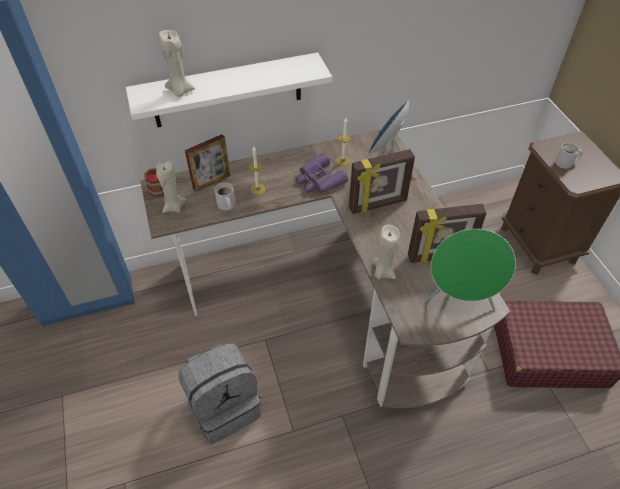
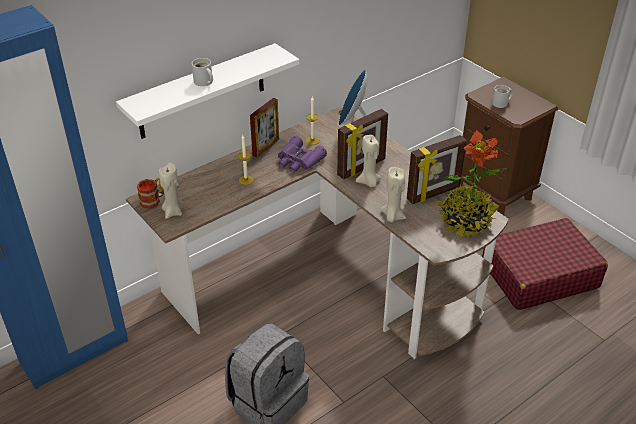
camera: 20 degrees left, 10 degrees down
beige candle [159,30,195,97] -> beige candle moved to [356,135,381,187]
picture frame [185,134,231,192] -> picture frame moved to [250,98,279,157]
white mug [215,183,236,210] -> white mug moved to [192,58,213,86]
green speaker [425,229,516,310] -> potted plant [435,130,507,238]

